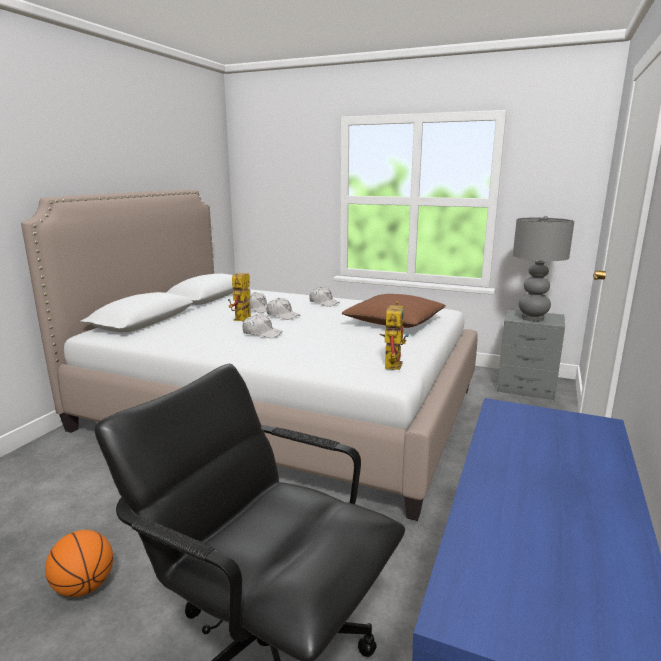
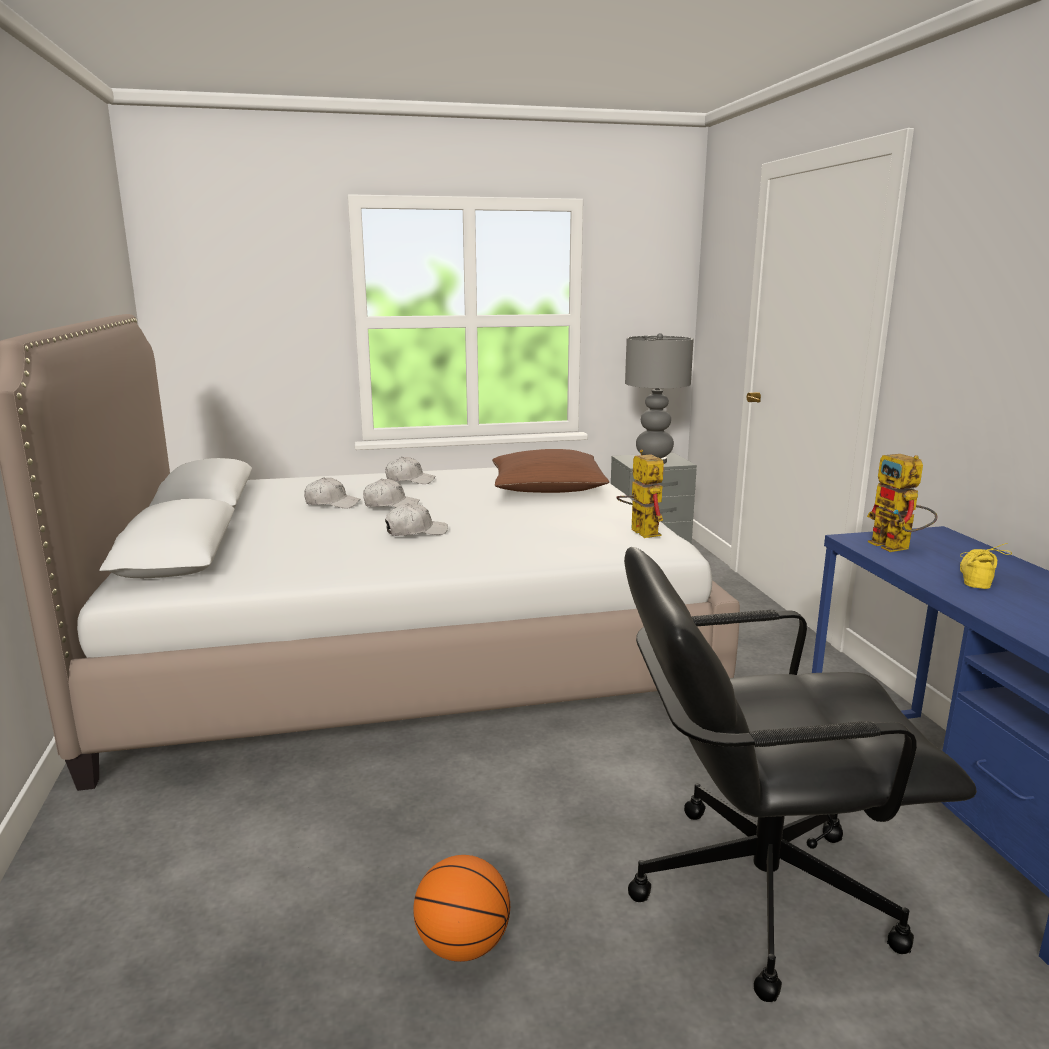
camera: 35 degrees left, 0 degrees up
toy robot [228,273,251,321] -> toy robot moved to [867,454,937,552]
none -> yellow shoe [960,543,1012,589]

